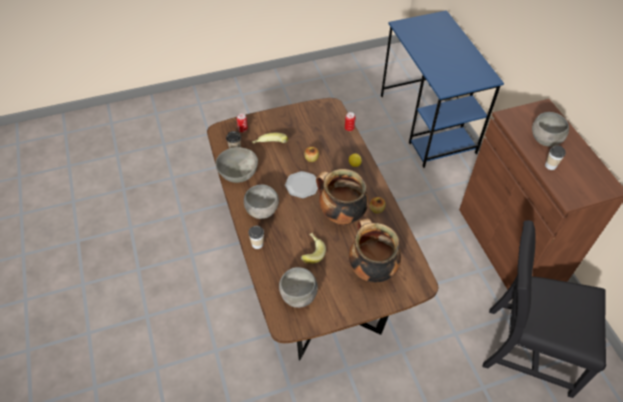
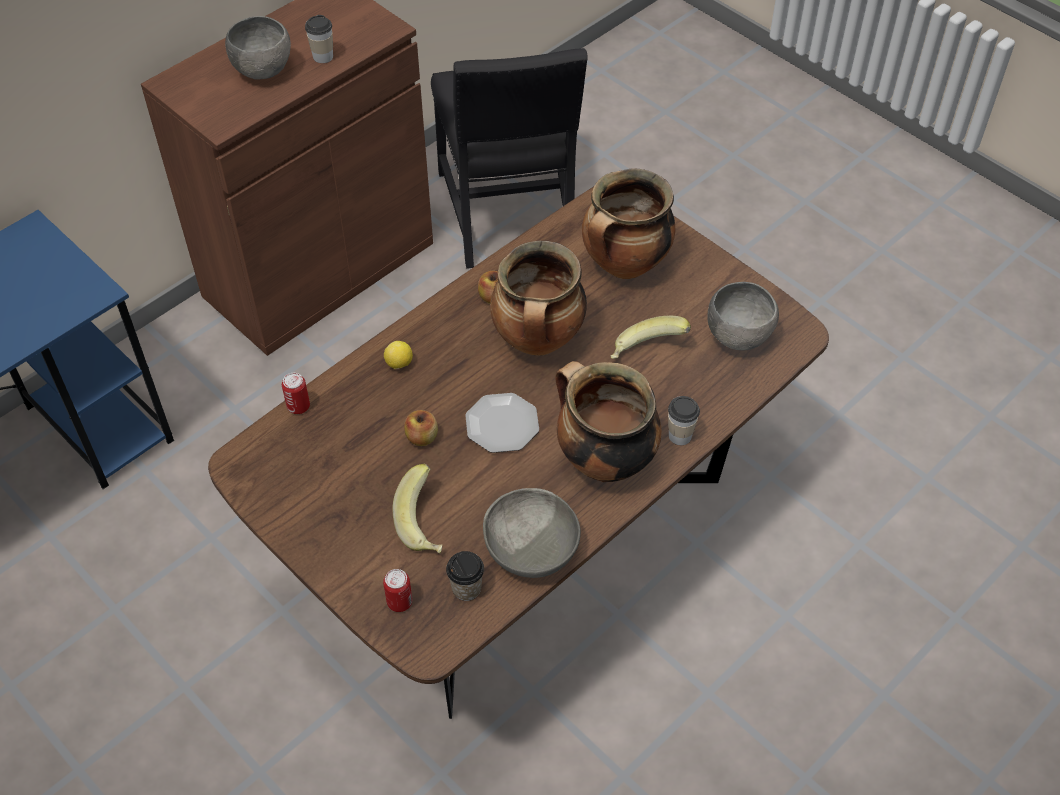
camera: 115 degrees left, 0 degrees up
grey bowl [244,184,279,219] -> cooking pot [555,361,662,482]

